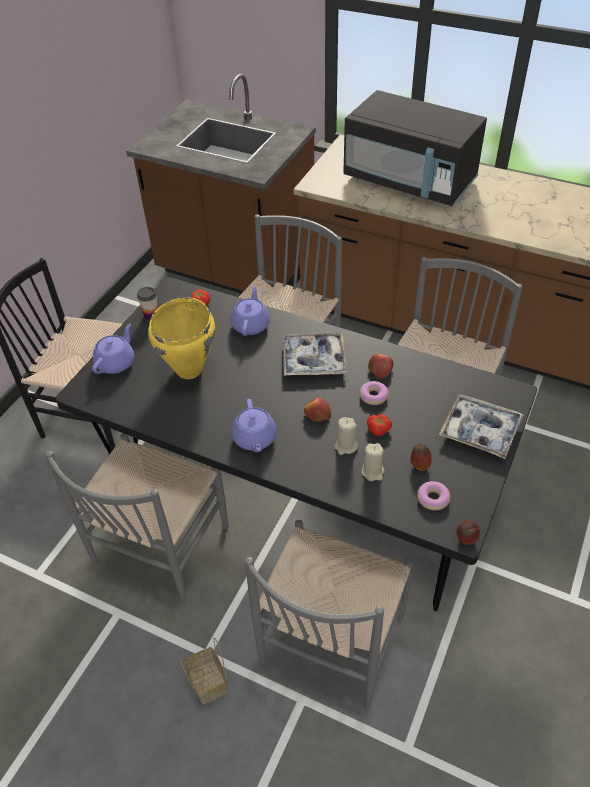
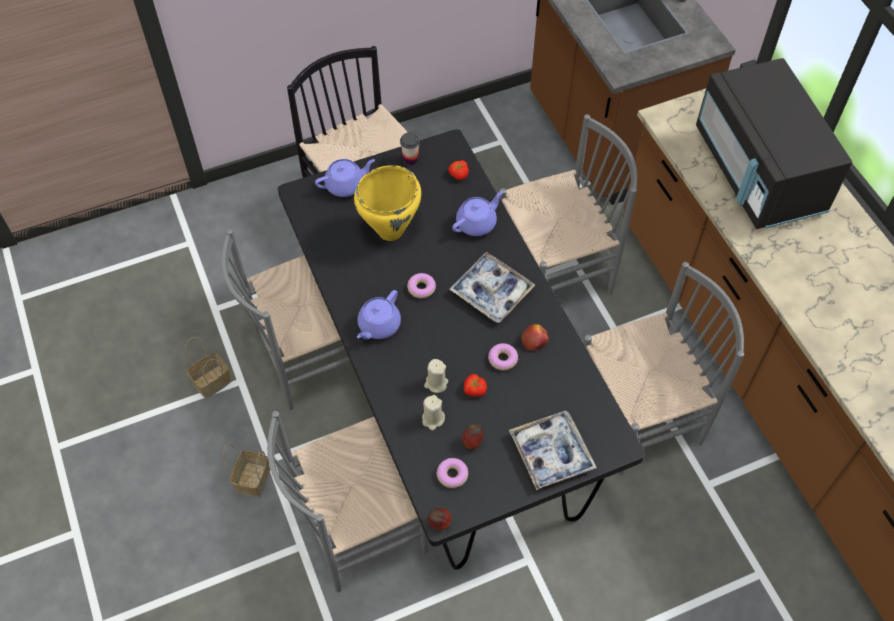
camera: 40 degrees right, 10 degrees up
apple [304,397,331,422] -> none
none -> basket [185,337,231,399]
none -> donut [407,273,436,298]

